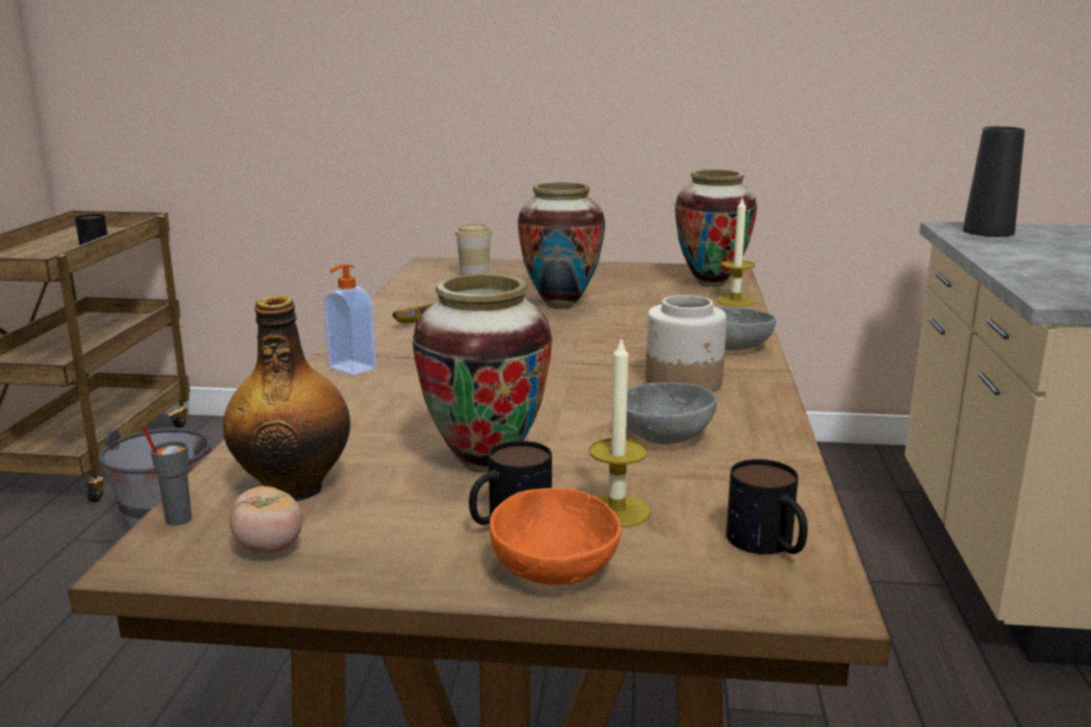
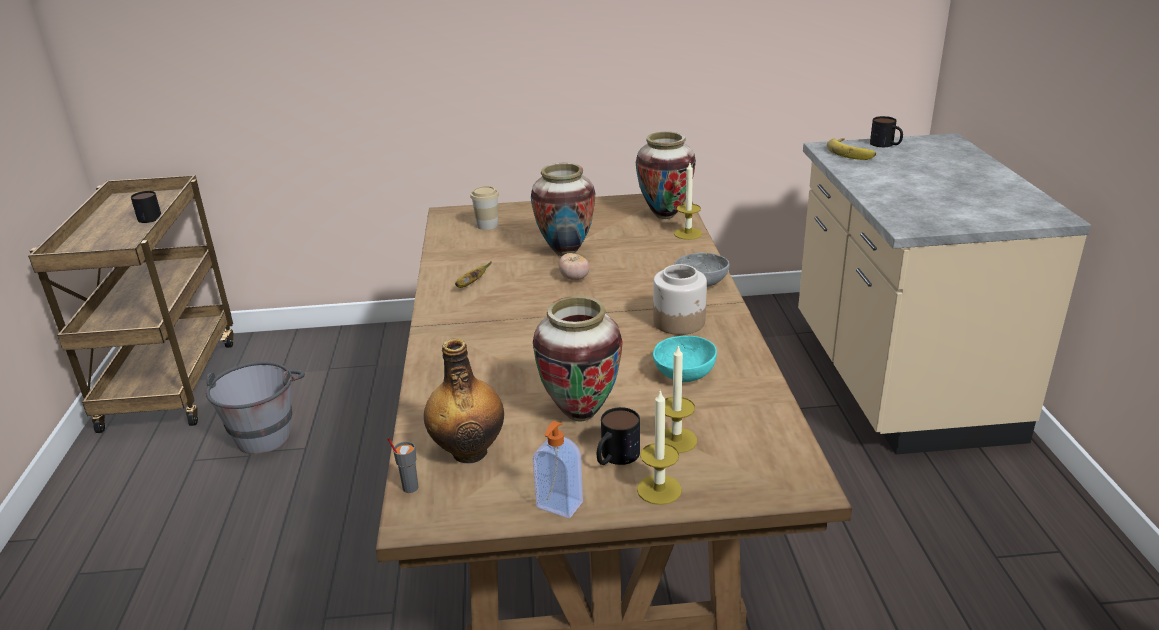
camera: 10 degrees left, 10 degrees up
tomato [230,486,303,554] -> tomato moved to [559,253,590,280]
soap dispenser [324,264,377,375] -> soap dispenser moved to [533,421,583,518]
orange bowl [490,488,622,585] -> candle [637,389,682,505]
grey bowl [627,382,717,445] -> turquoise bowl [653,336,717,382]
mug [726,459,808,554] -> mug moved to [870,116,903,147]
black vase [963,126,1025,237] -> banana [827,138,876,160]

